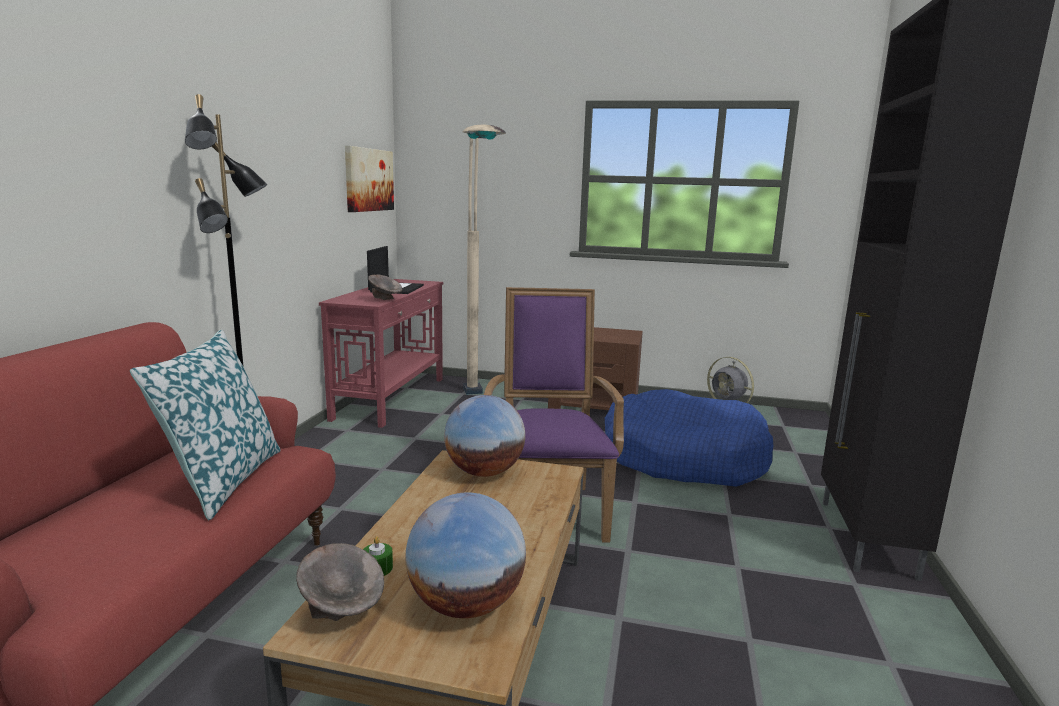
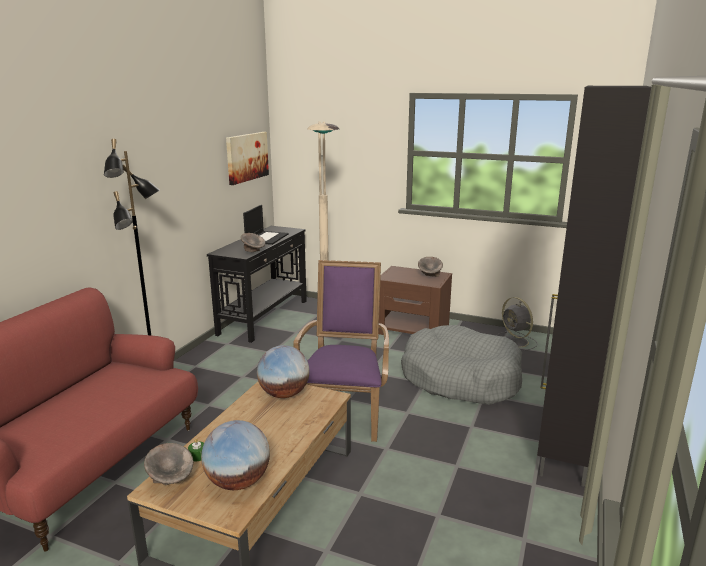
camera: 10 degrees right, 5 degrees up
pillow [130,330,281,520] -> none
red console table [319,279,443,428] -> black console table [207,226,307,343]
blue dog bed [605,389,773,487] -> grey dog bed [401,325,522,405]
none -> grey bowl [418,257,443,277]

